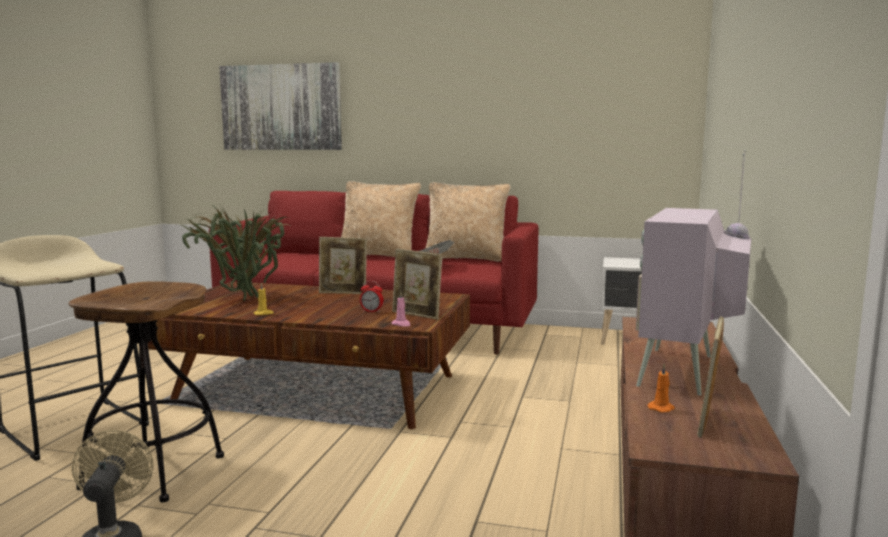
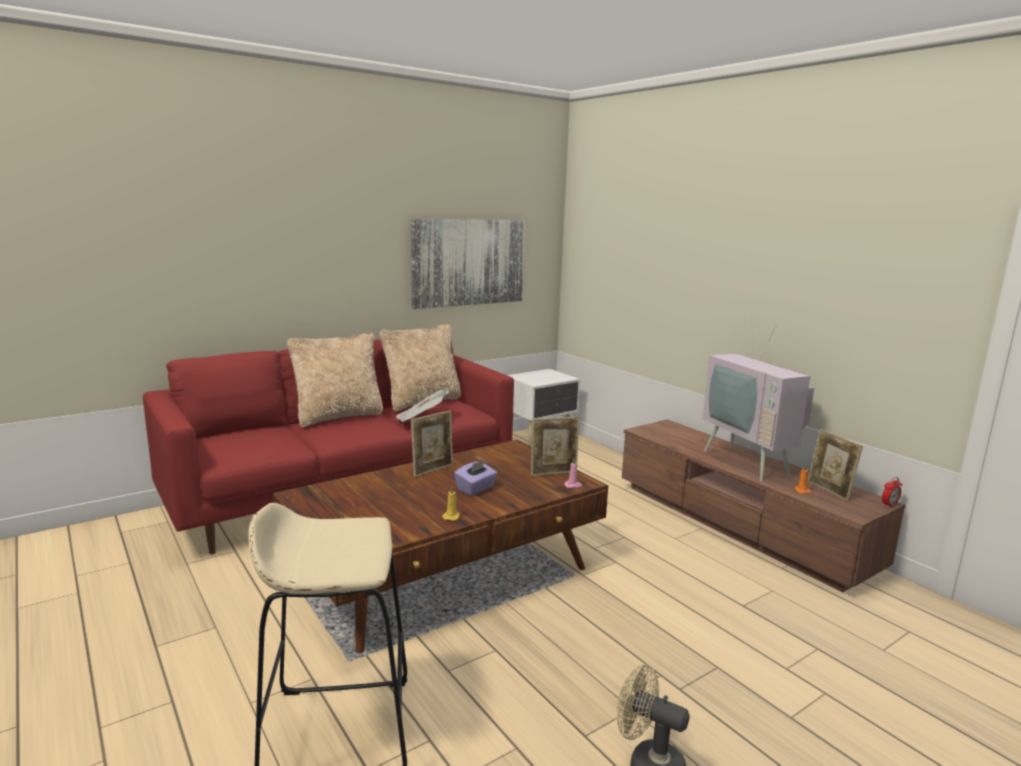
camera: 50 degrees left, 5 degrees up
brown stool [68,281,224,502] -> none
potted plant [180,206,290,301] -> none
picture [219,62,342,150] -> picture moved to [411,219,525,309]
alarm clock [360,280,383,313] -> alarm clock moved to [882,477,902,508]
none -> purple tissue box [454,460,498,496]

